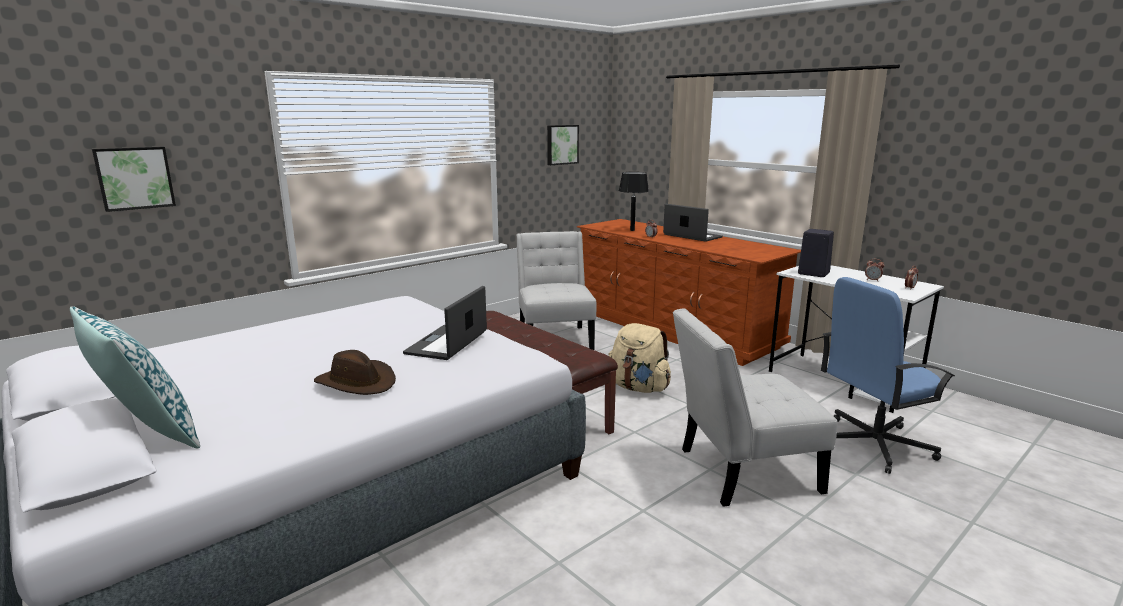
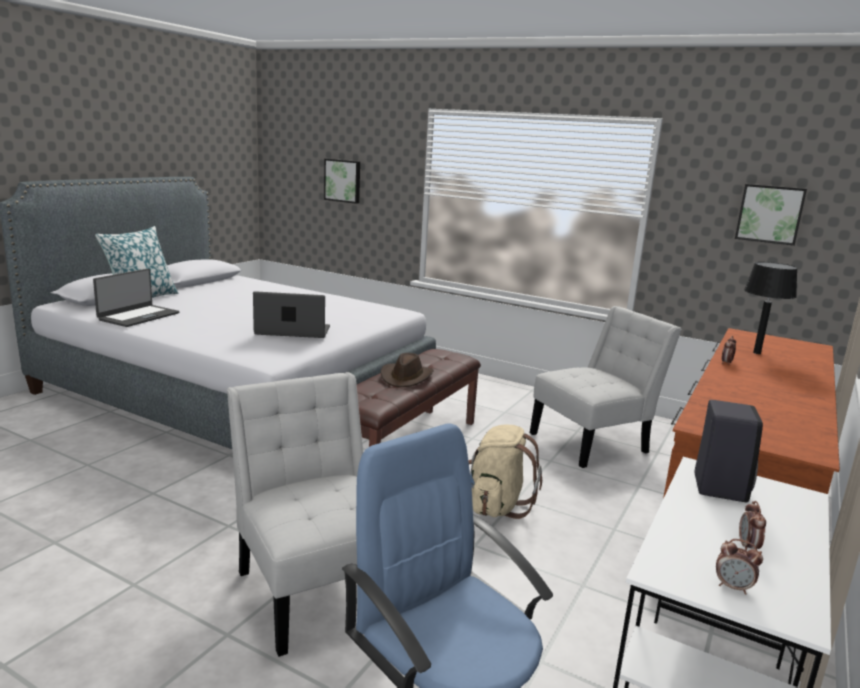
camera: 70 degrees right, 0 degrees up
brown hat [314,350,396,395] -> brown hat moved to [380,353,434,387]
laptop [663,204,723,242] -> laptop moved to [93,269,179,327]

